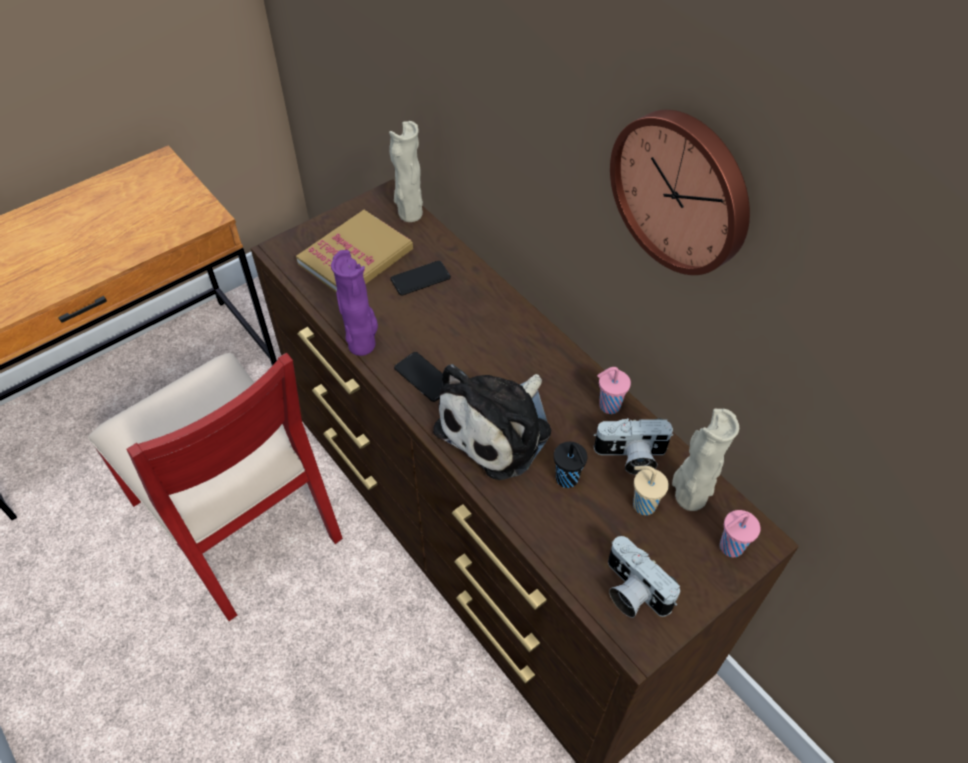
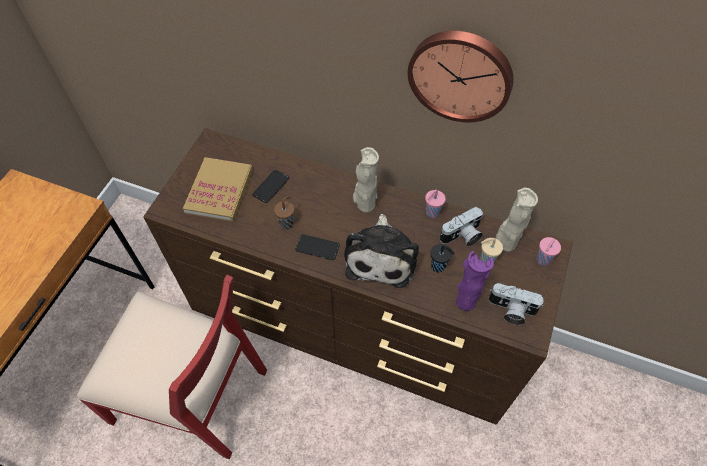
camera: 30 degrees left, 5 degrees up
purple vase [331,250,378,356] -> purple vase moved to [456,251,494,311]
beige vase [389,121,423,222] -> beige vase moved to [353,147,379,212]
none -> brown cup [274,196,294,229]

